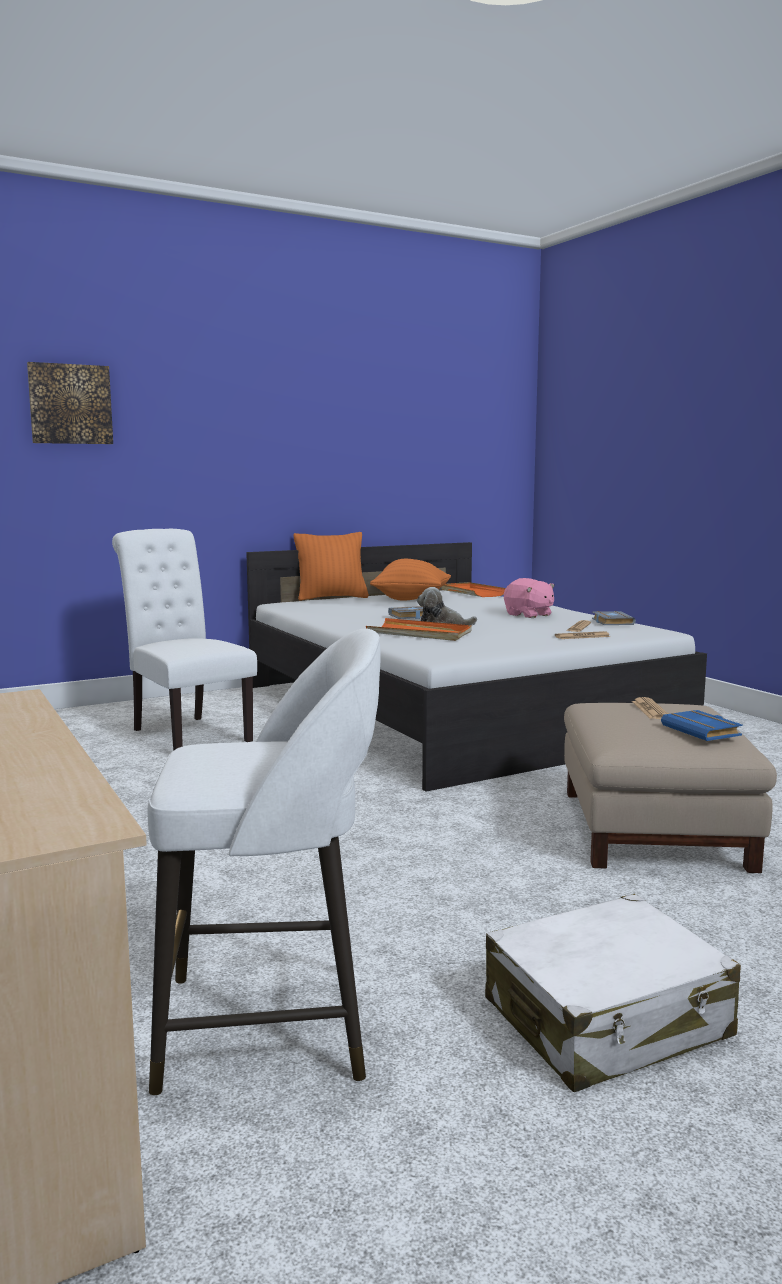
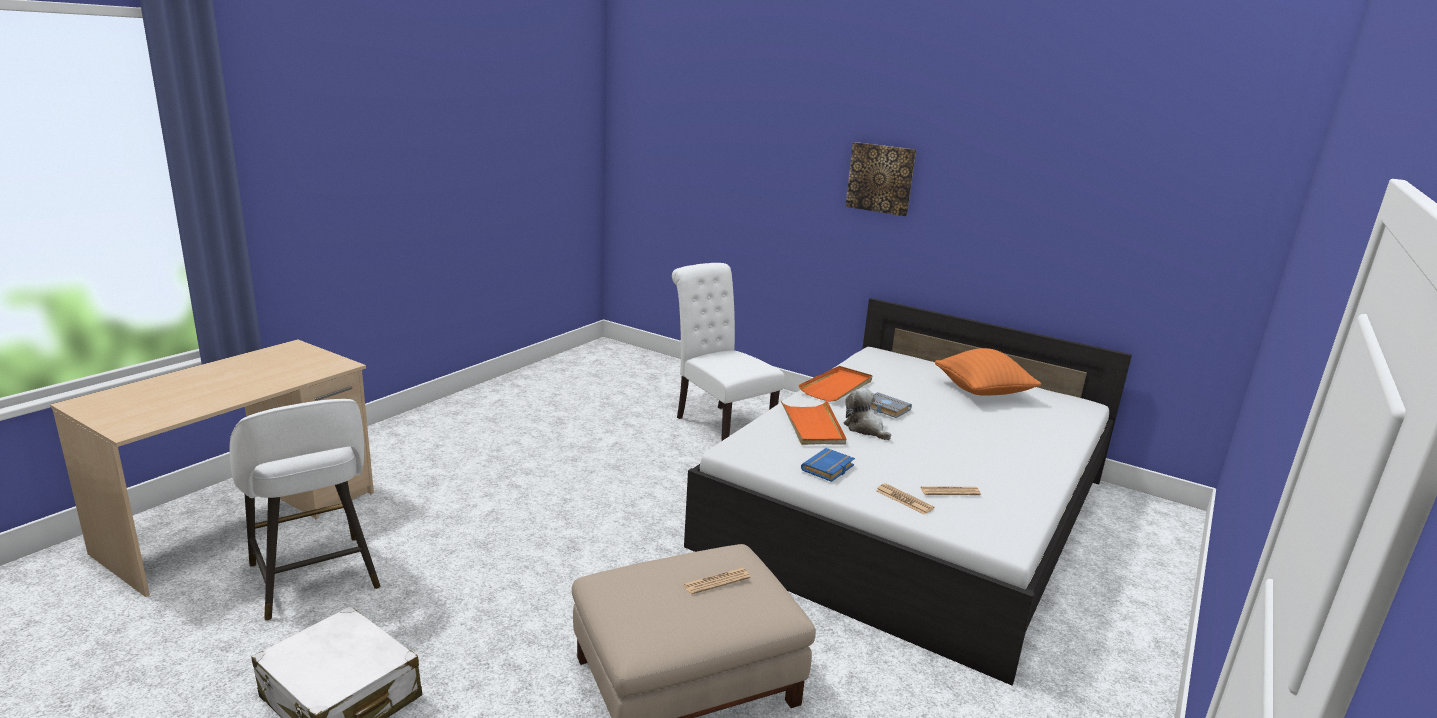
camera: 60 degrees right, 10 degrees up
picture [27,362,113,444] -> picture moved to [845,142,916,216]
white chair [112,529,257,751] -> white chair turned 60 degrees counterclockwise [672,263,785,441]
orange pillow [294,532,369,601] -> none
orange tray [441,582,506,597] -> orange tray moved to [799,366,872,402]
pink plush toy [504,578,555,618] -> none
grey book [592,611,636,625] -> none
blue book [661,710,743,741] -> blue book moved to [801,448,855,482]

